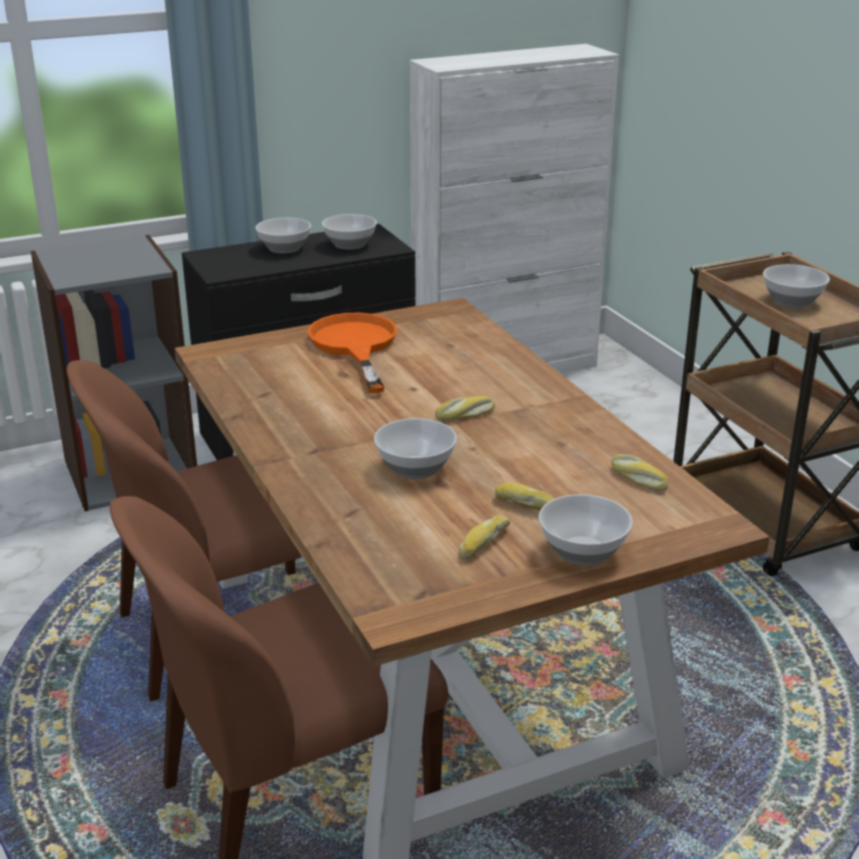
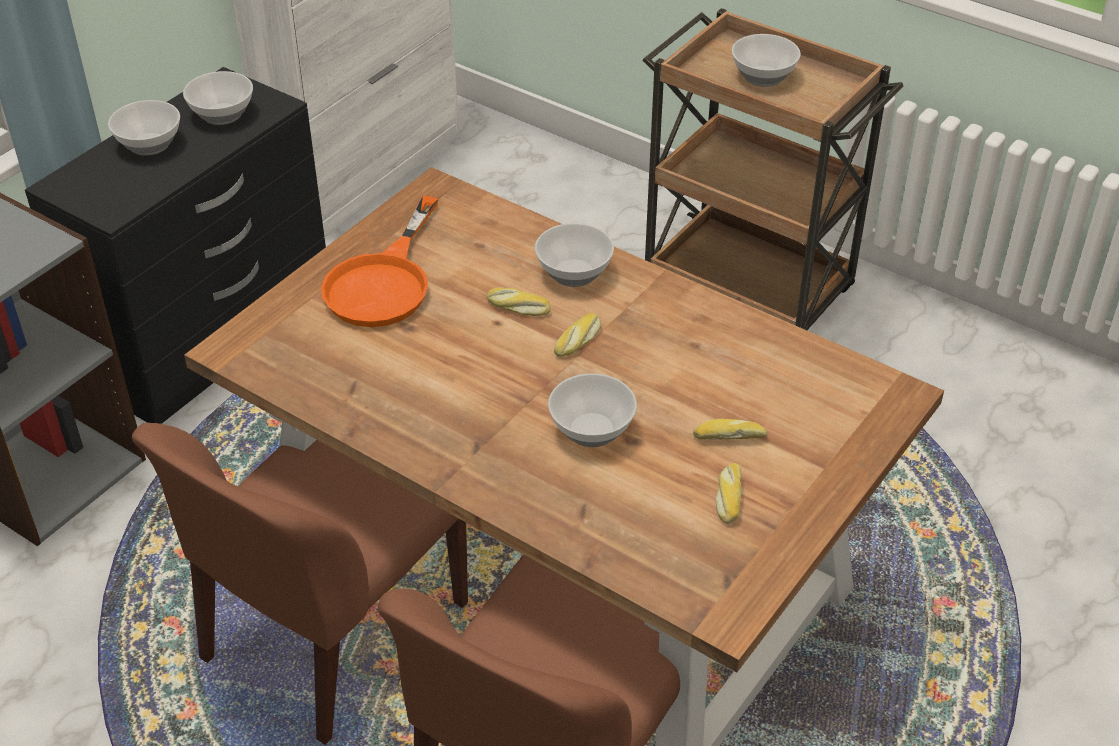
camera: 30 degrees left, 15 degrees up
orange frying pan [308,313,397,393] -> orange frying pan turned 120 degrees counterclockwise [321,196,438,327]
bowl [538,494,633,566] -> bowl moved to [535,223,614,287]
bread [611,454,669,491] -> bread moved to [486,288,551,316]

